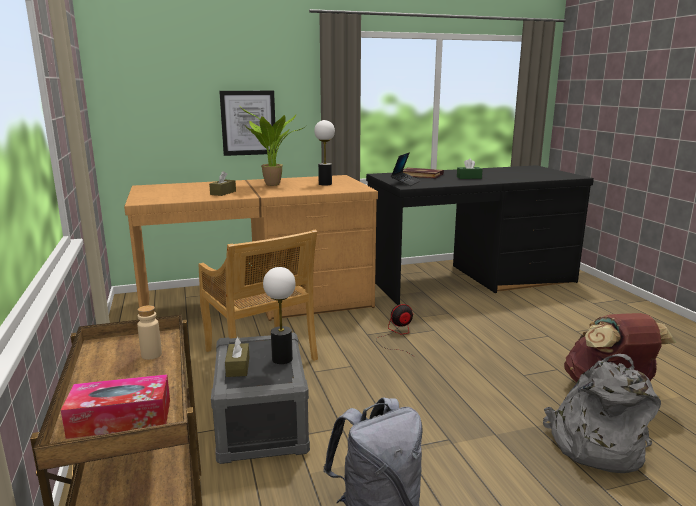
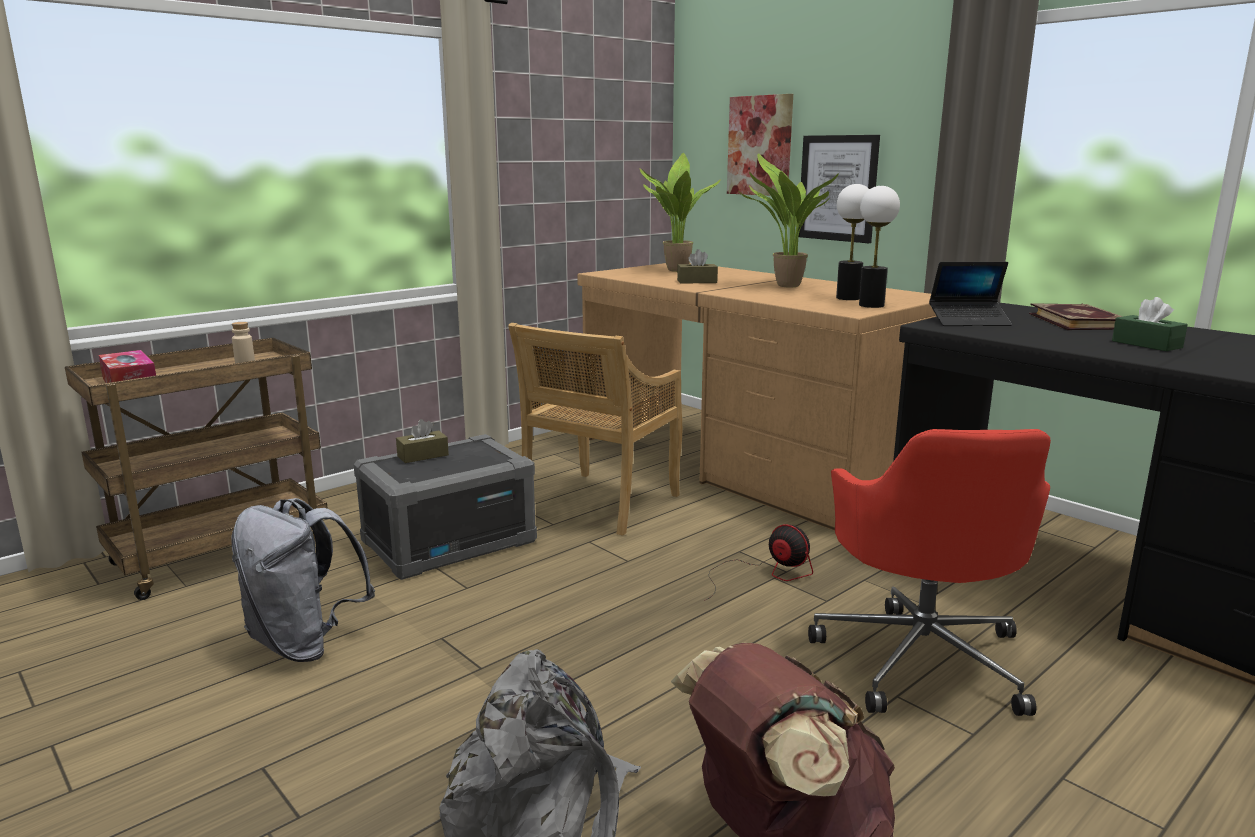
camera: 65 degrees right, 0 degrees up
table lamp [263,267,296,364] -> table lamp moved to [859,186,900,308]
none -> potted plant [640,153,721,272]
none -> picture [727,94,793,196]
none -> red office chair [808,429,1051,716]

